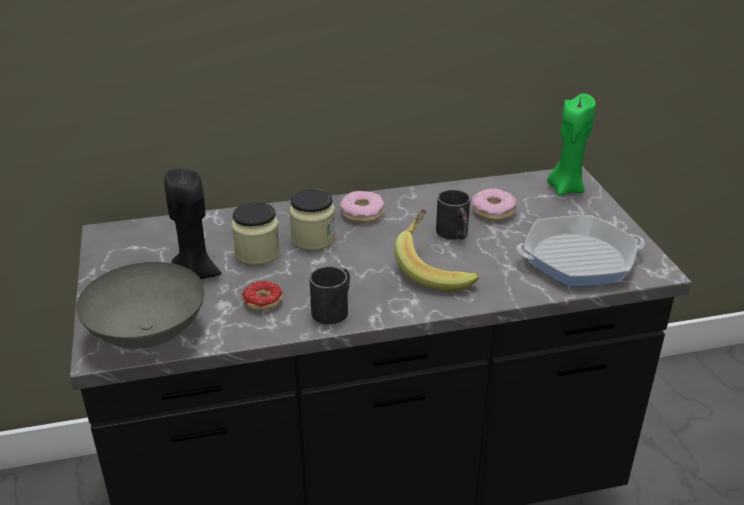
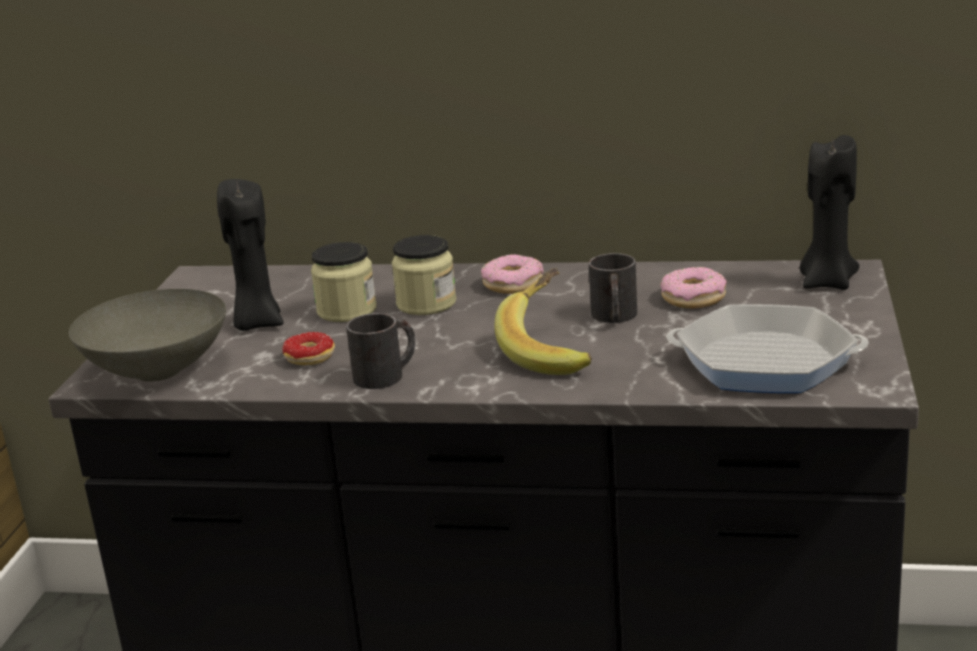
camera: 25 degrees right, 10 degrees down
green candle [547,93,596,196] -> black candle [800,135,859,290]

